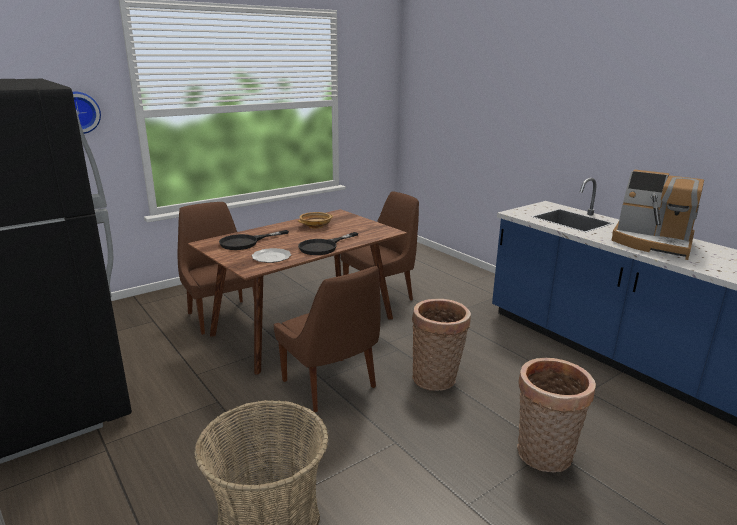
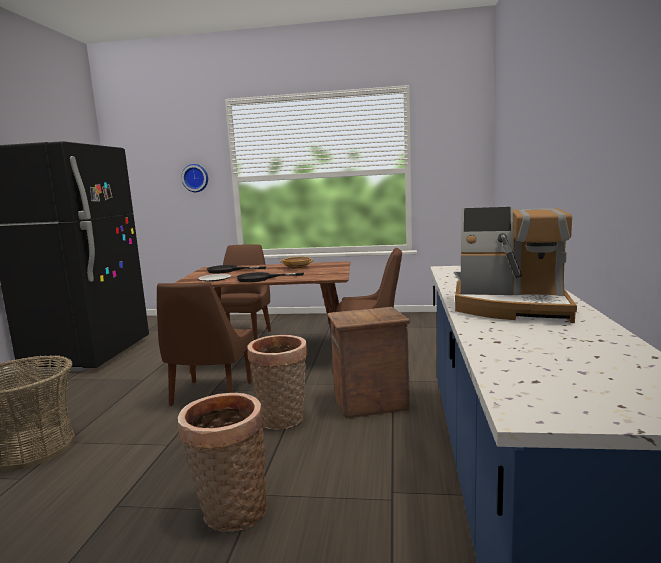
camera: 45 degrees right, 10 degrees down
coffee machine [611,170,704,260] -> coffee machine turned 60 degrees counterclockwise [455,207,577,323]
none -> crate [327,307,410,419]

